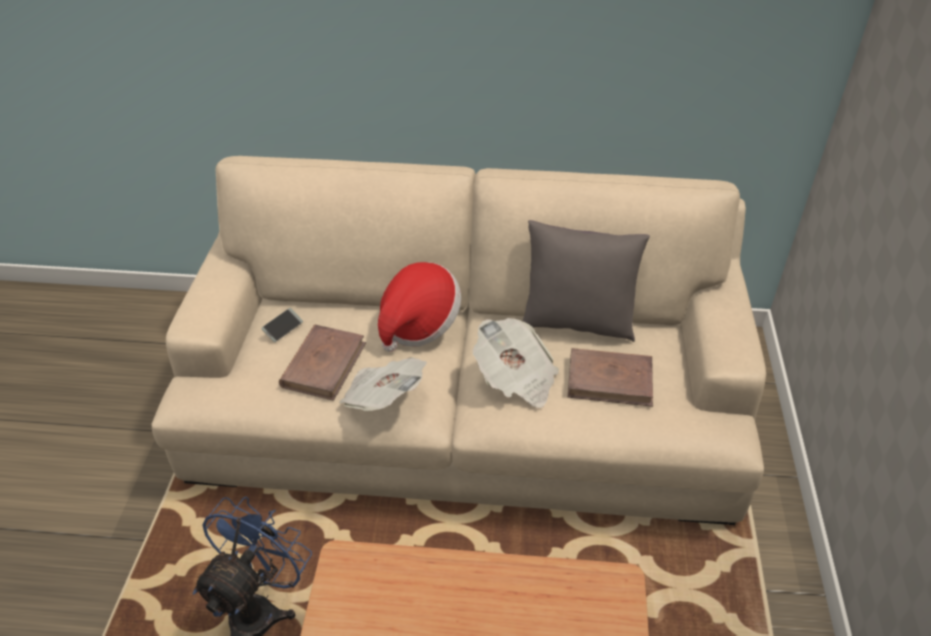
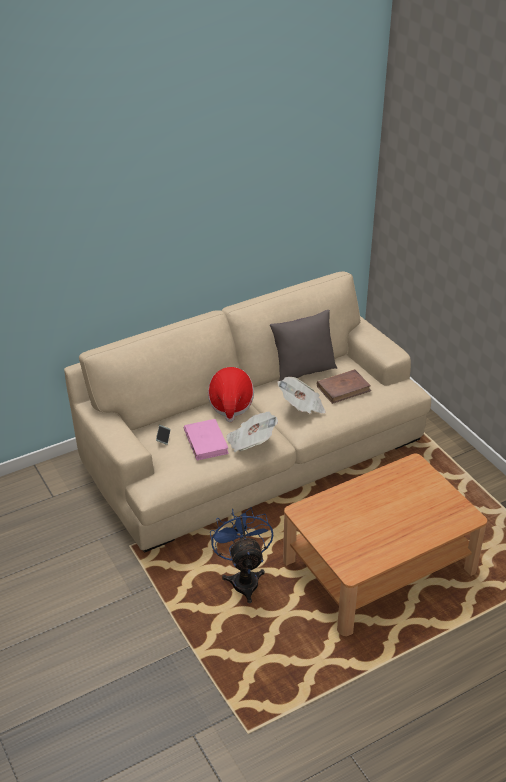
camera: 35 degrees left, 5 degrees down
brown book [279,325,366,401] -> pink book [184,419,229,461]

